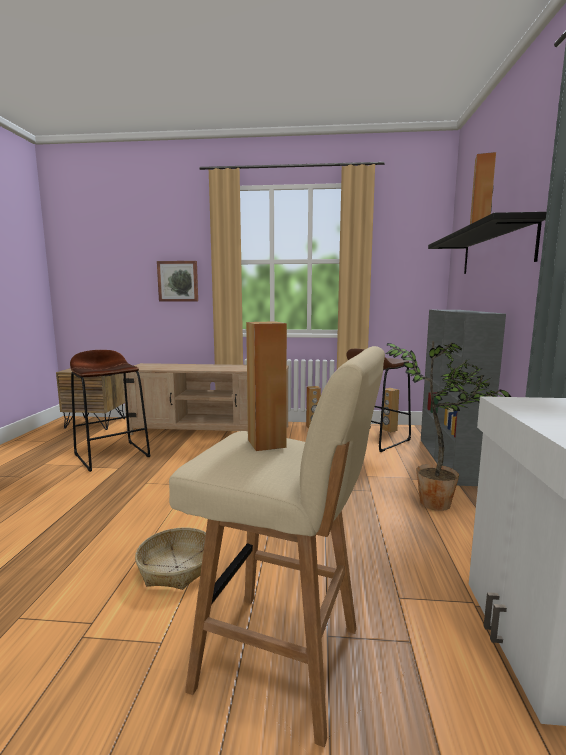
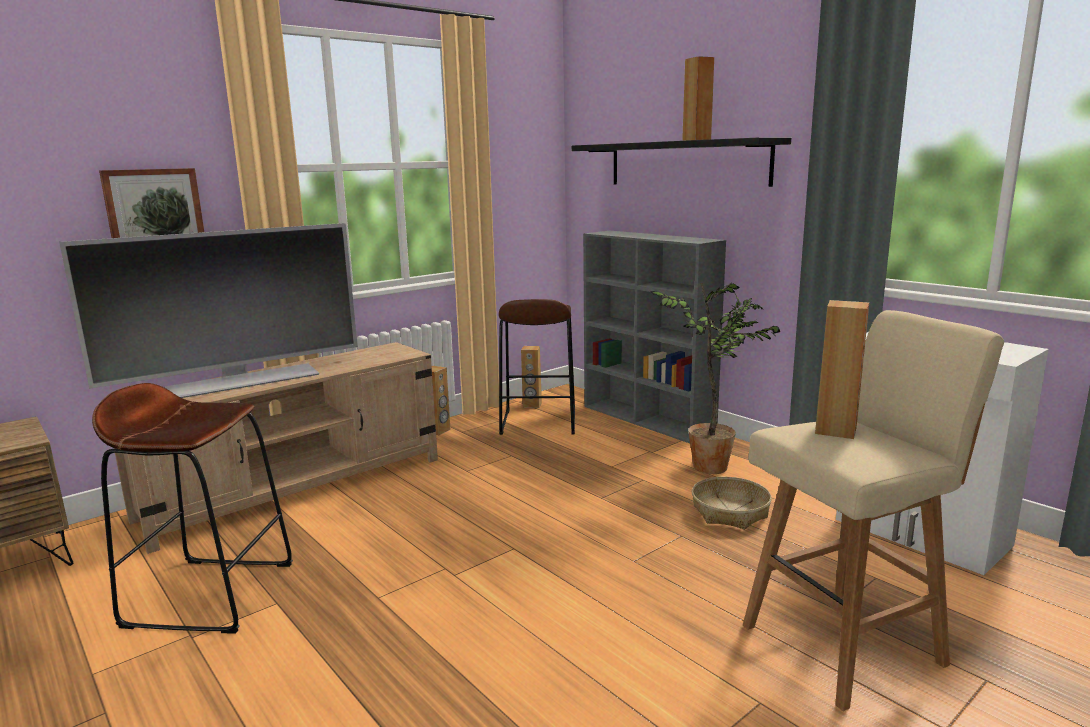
camera: 45 degrees left, 5 degrees up
basket [135,527,206,590] -> basket moved to [692,477,772,529]
none -> television [59,223,358,398]

